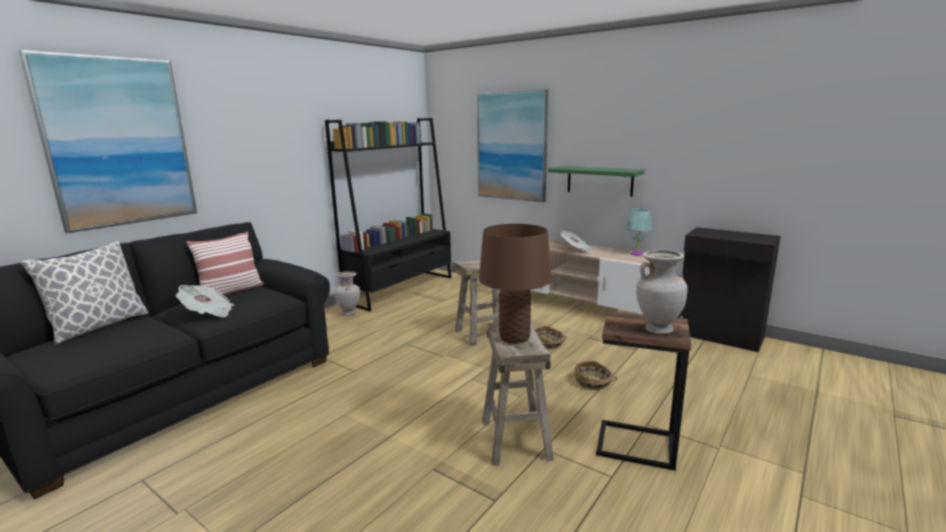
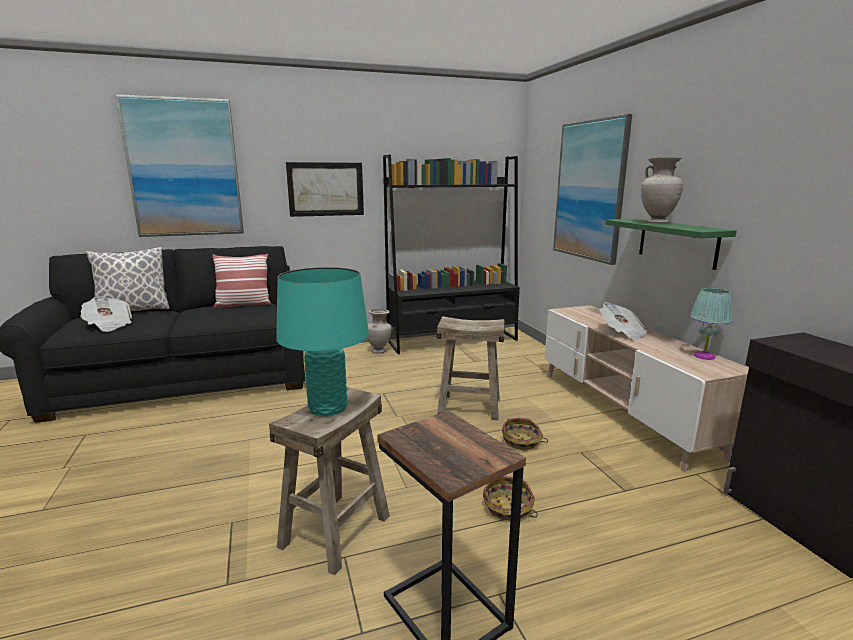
camera: 35 degrees right, 0 degrees up
newspaper [176,285,234,317] -> newspaper moved to [80,296,132,332]
brown table lamp [479,224,552,344] -> turquoise table lamp [276,267,369,417]
beige vase [636,250,687,334] -> beige vase moved to [641,157,683,223]
none -> picture [286,162,364,217]

